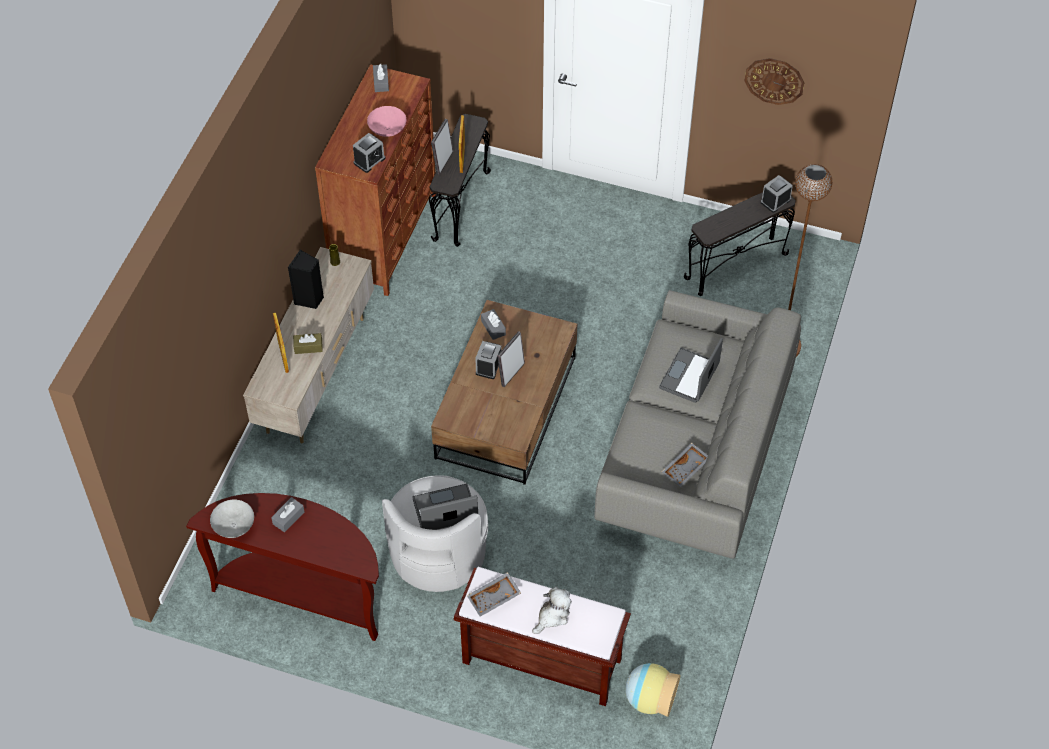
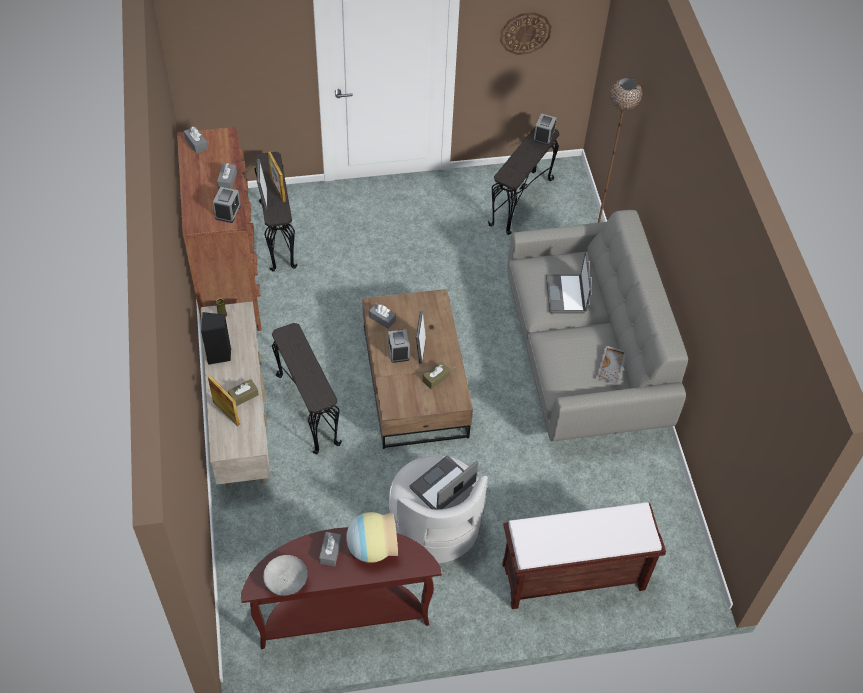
camera: 30 degrees left, 0 degrees up
pink bowl [367,106,406,137] -> grey tissue box [217,163,237,189]
grey tray [467,572,521,617] -> none
plush toy [532,587,572,634] -> none
vase [625,663,680,717] -> vase moved to [346,512,398,563]
none -> black side table [272,323,342,454]
none -> brown tissue box [422,362,450,389]

